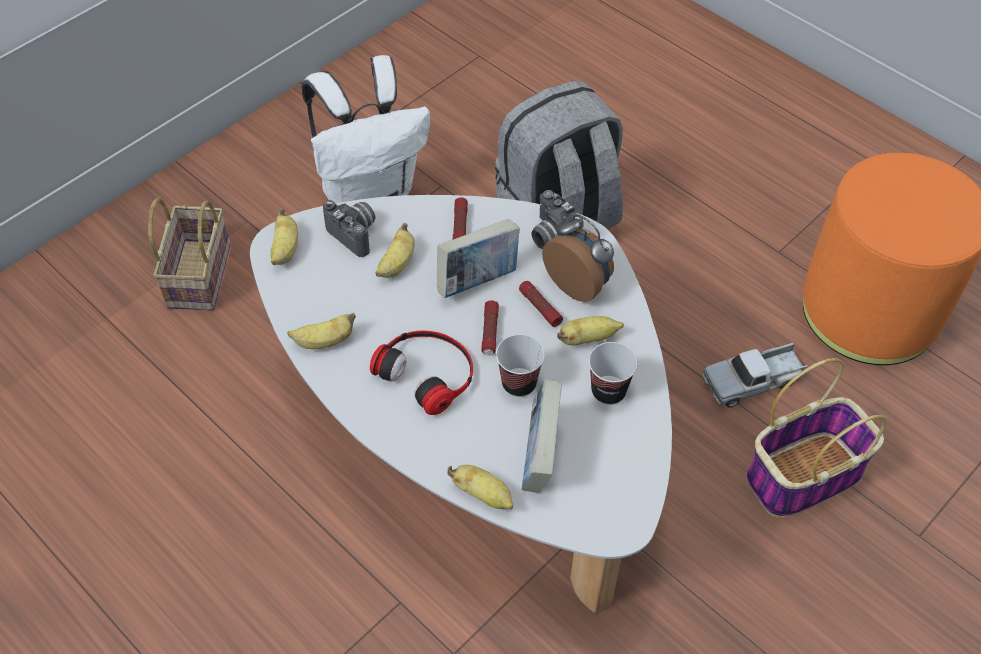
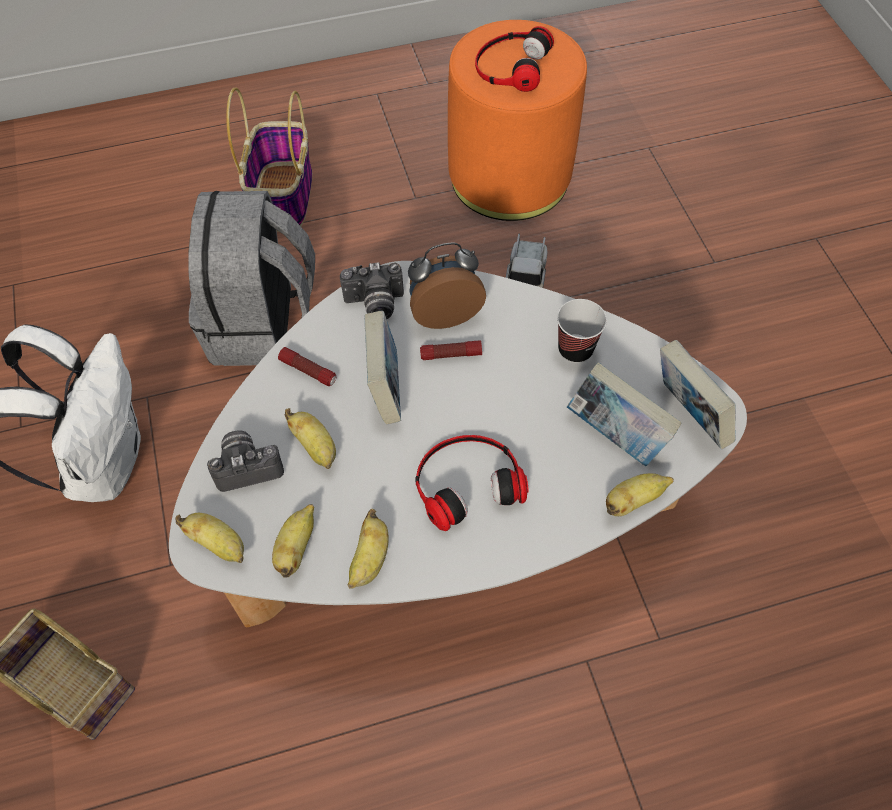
camera: 60 degrees left, 5 degrees up
flashlight [481,300,499,355] -> none
cup [496,334,545,397] -> none
banana [557,316,624,346] -> banana moved to [272,504,314,578]
basket [746,358,887,518] -> basket moved to [226,87,313,232]
none -> headphones [475,26,554,92]
none -> book [660,340,736,450]

